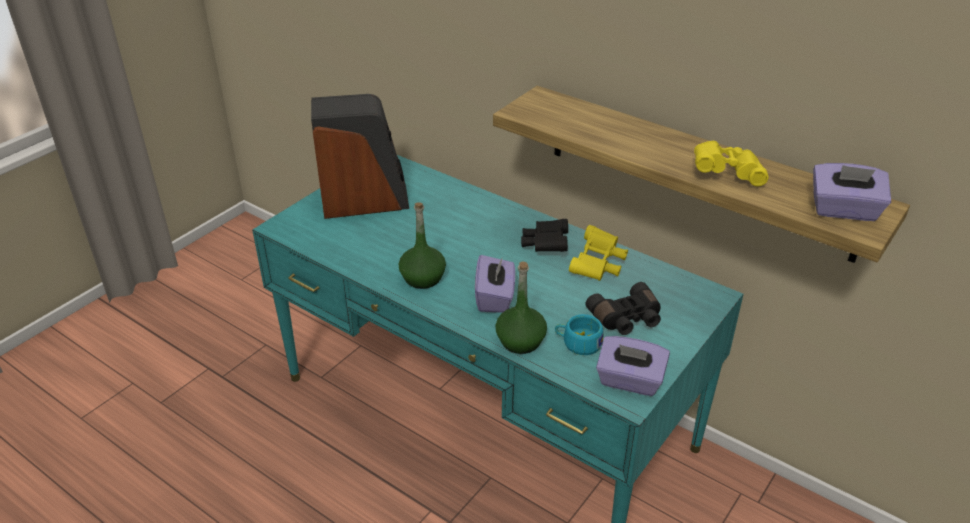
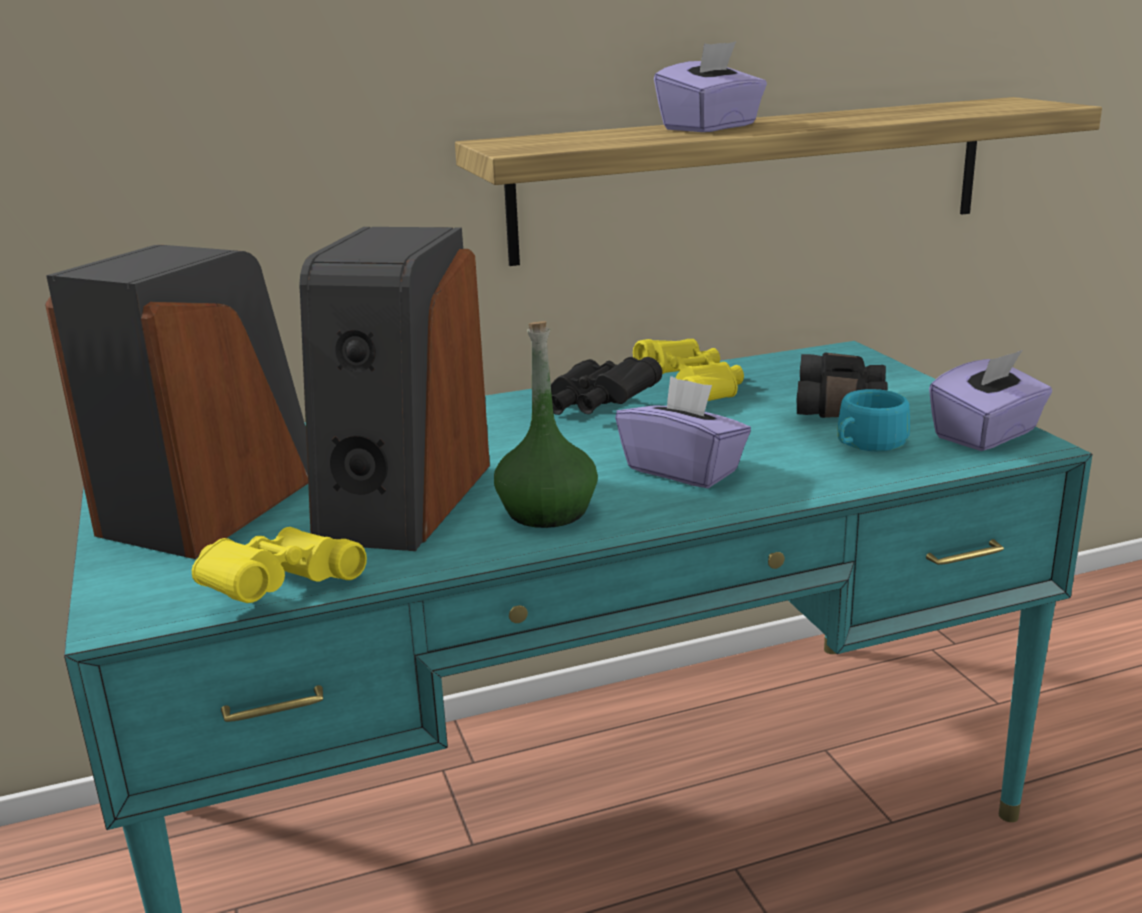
camera: 55 degrees left, 15 degrees down
green bottle [495,261,547,354] -> none
yellow binoculars [694,141,769,186] -> yellow binoculars moved to [192,527,367,603]
purple tissue box [813,163,891,221] -> purple tissue box moved to [654,41,767,132]
none -> speaker [299,227,490,551]

